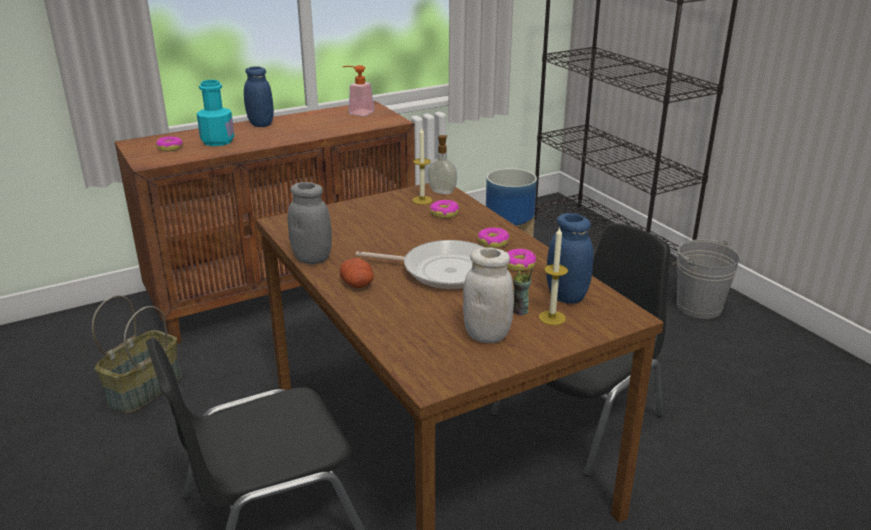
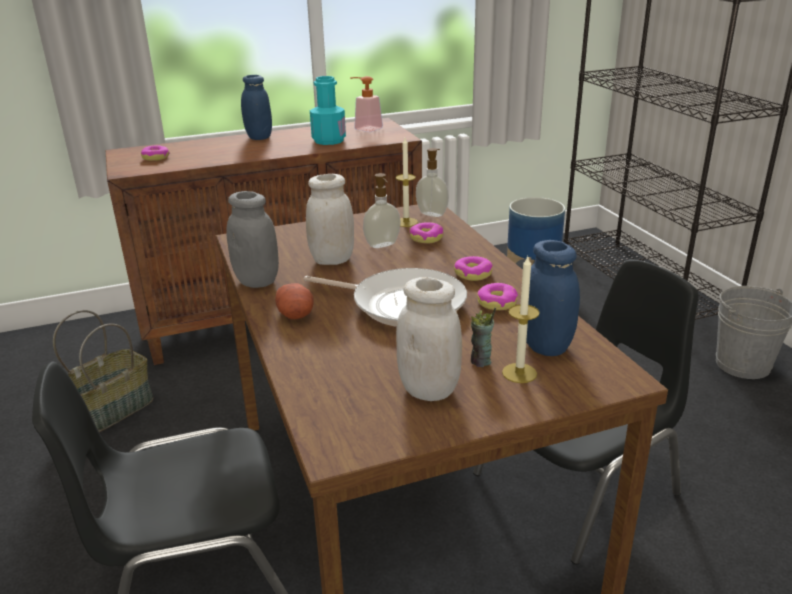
camera: 10 degrees right, 0 degrees up
turquoise bottle [197,80,235,146] -> turquoise bottle moved to [310,76,346,145]
none -> white jar [306,174,354,265]
none -> soap dispenser [363,173,401,248]

